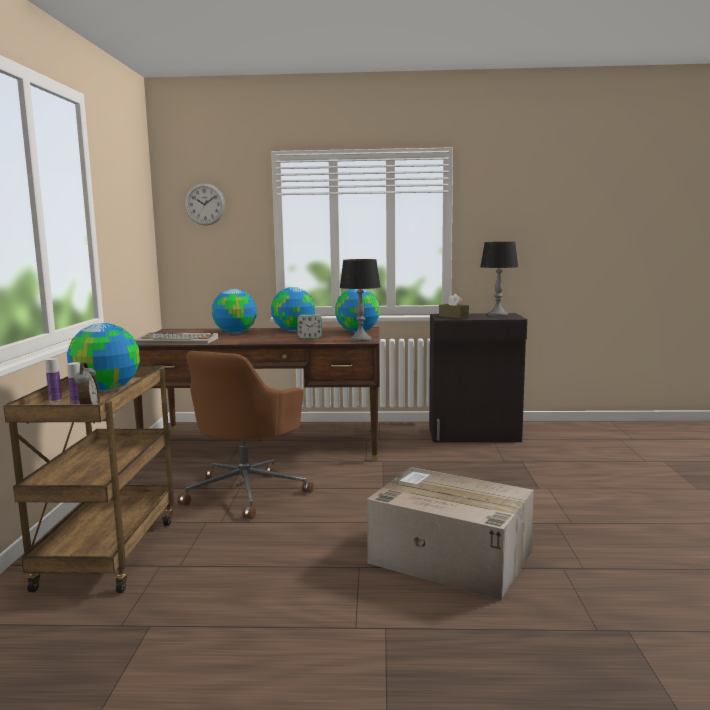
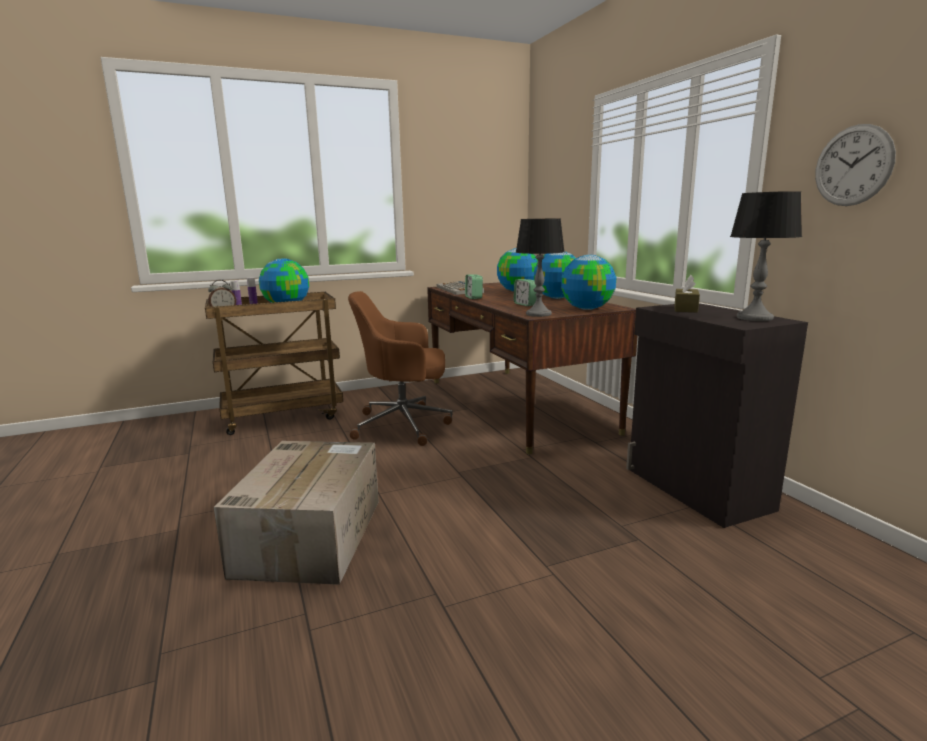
camera: 65 degrees right, 5 degrees up
wall clock [184,183,225,225] -> wall clock moved to [815,124,896,206]
none -> alarm clock [465,274,483,299]

